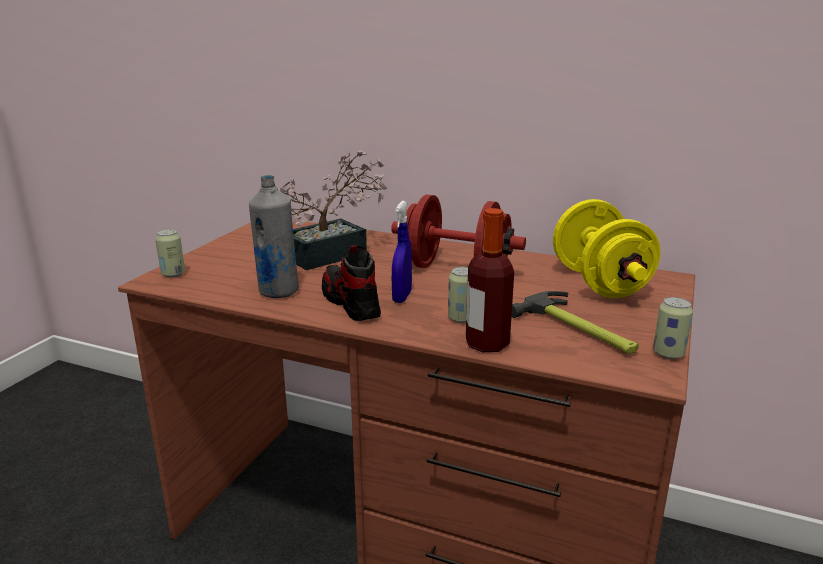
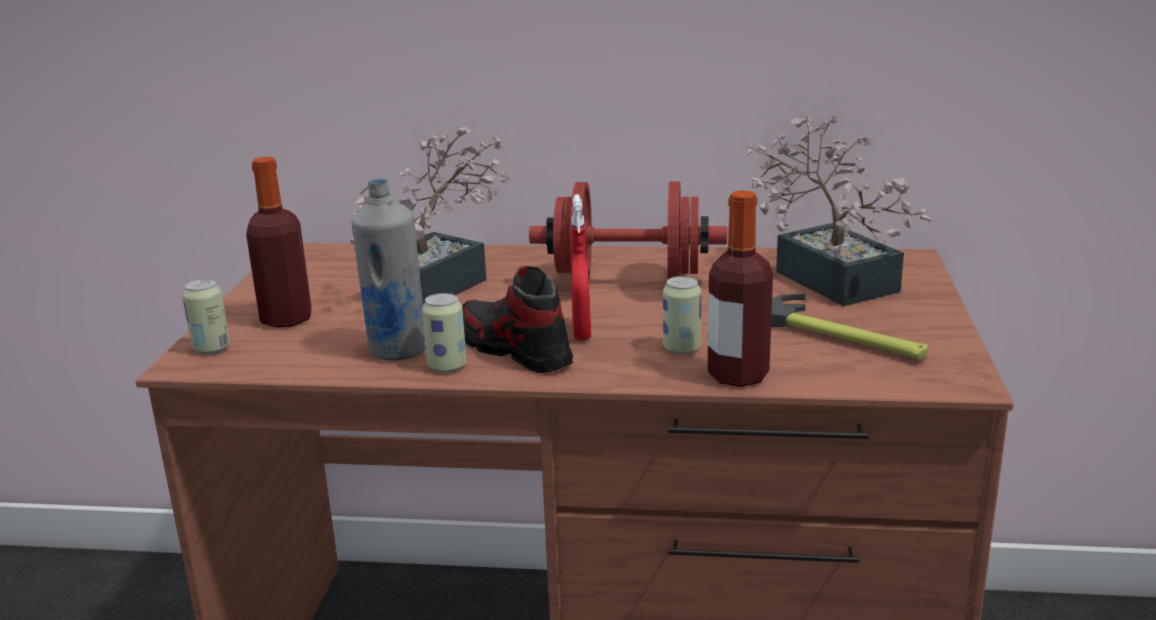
camera: 15 degrees left, 0 degrees up
blue spray bottle [392,201,412,303] -> red spray bottle [571,194,591,340]
yellow dumbbell [553,199,661,298] -> potted plant [745,115,932,306]
can [653,297,693,359] -> can moved to [422,293,467,373]
none -> bottle [246,156,312,328]

